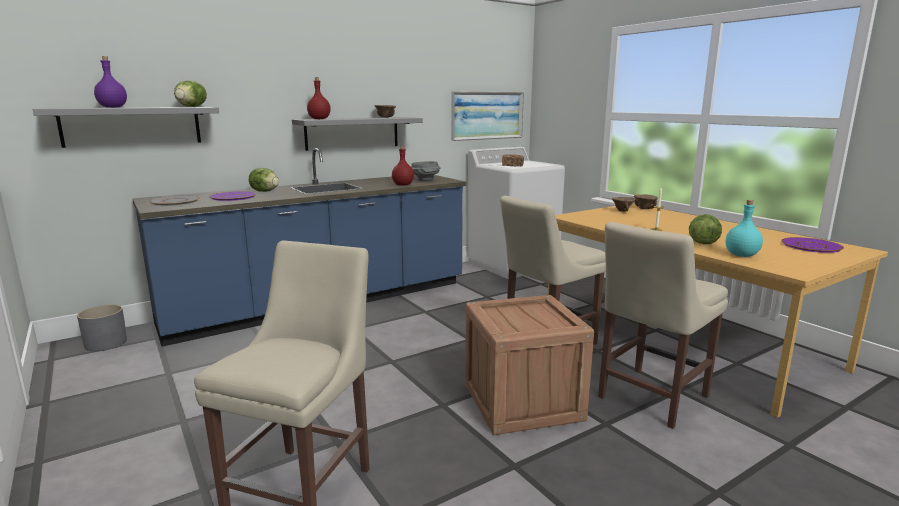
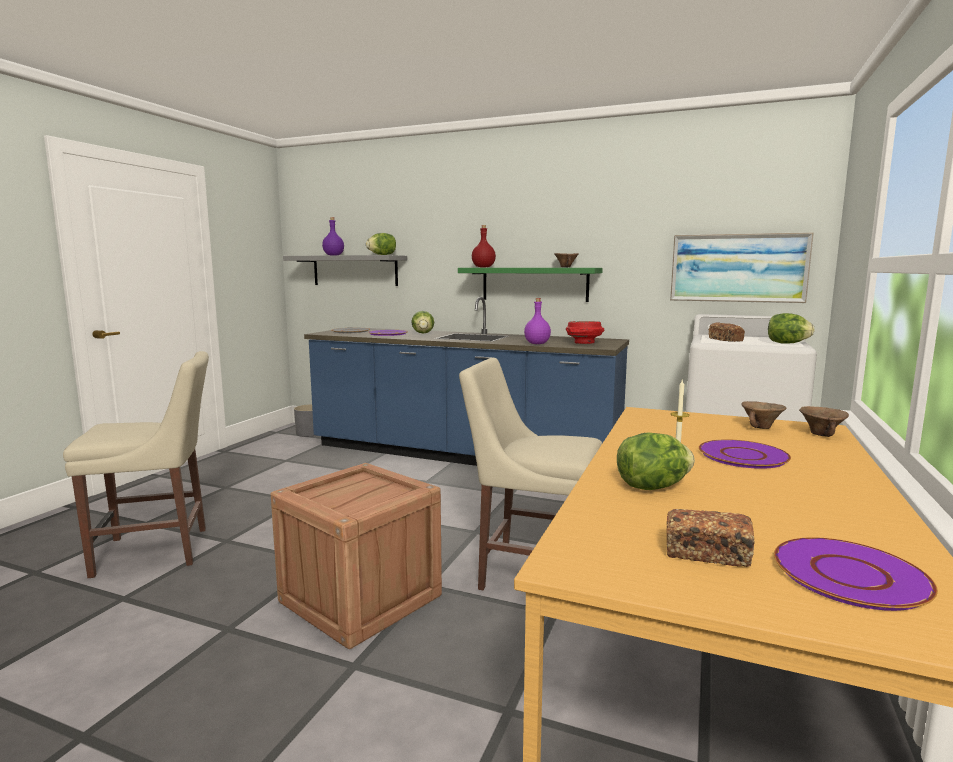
camera: 55 degrees right, 5 degrees down
grey shelf [292,117,423,151] -> green shelf [458,268,603,302]
red bottle [392,146,414,186] -> purple bottle [524,298,551,344]
grey bowl [411,161,441,181] -> red bowl [566,321,604,344]
beige chair [598,222,728,429] -> none
turquoise bottle [726,200,763,257] -> none
none -> bread [667,509,755,567]
none -> purple plate [699,439,791,469]
none -> lettuce [768,313,815,344]

